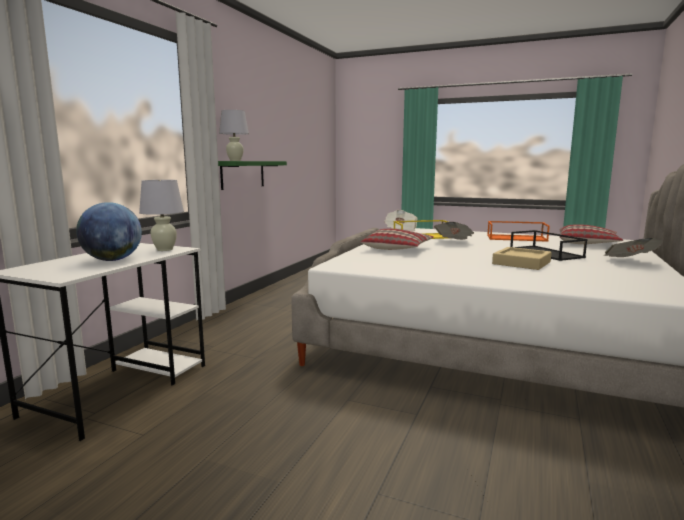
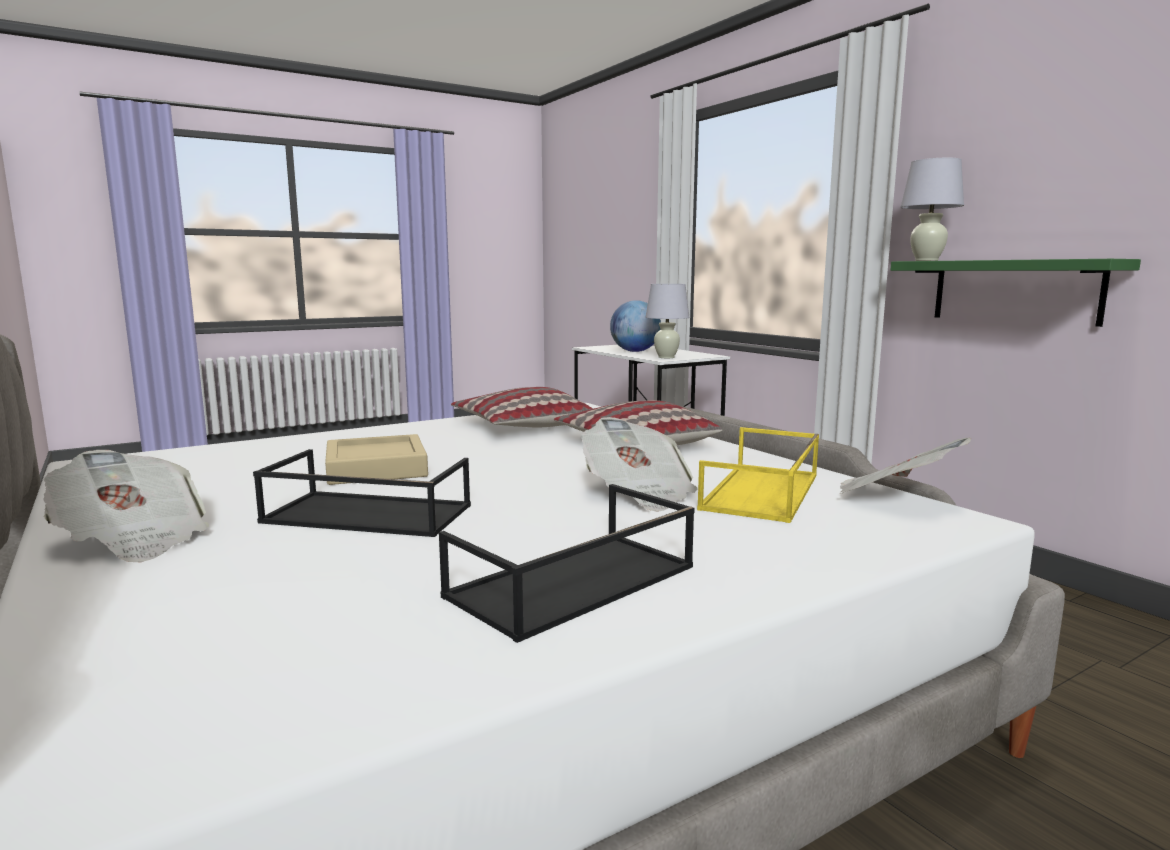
camera: 125 degrees right, 0 degrees up
orange tray [487,221,550,242] -> black tray [439,484,695,643]
pillow [559,224,623,244] -> pillow moved to [451,387,593,427]

